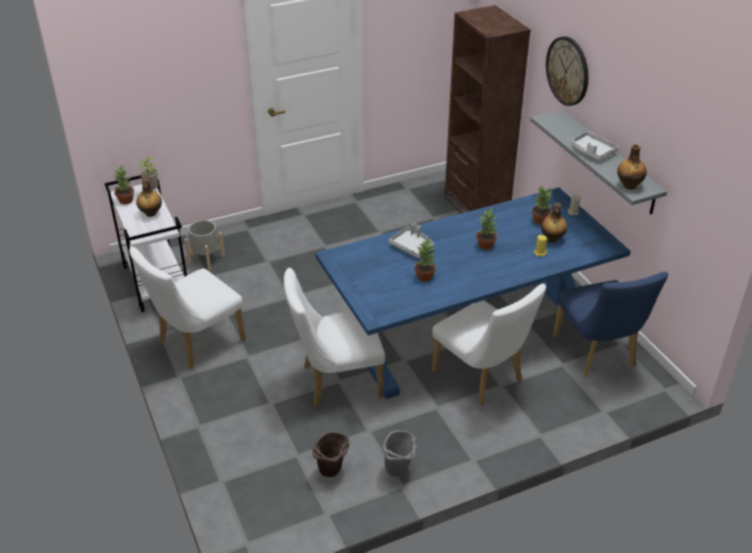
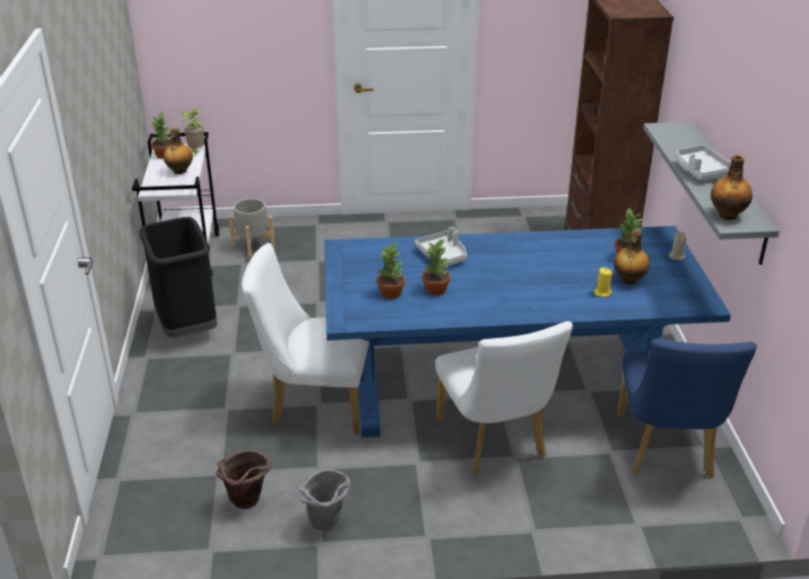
camera: 20 degrees right, 5 degrees down
white chair [129,247,246,369] -> black trash can [139,217,217,338]
potted plant [476,207,497,250] -> potted plant moved to [377,241,405,299]
wall clock [546,36,588,106] -> none

